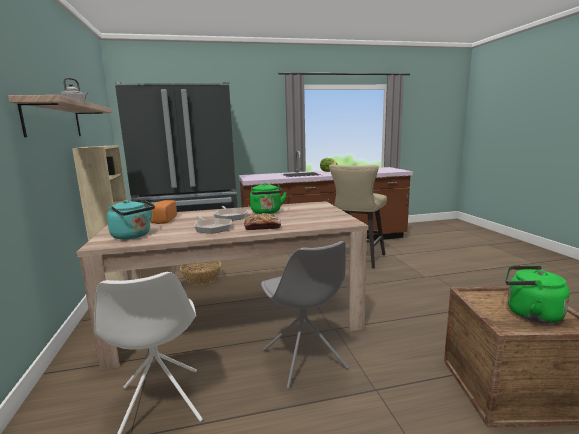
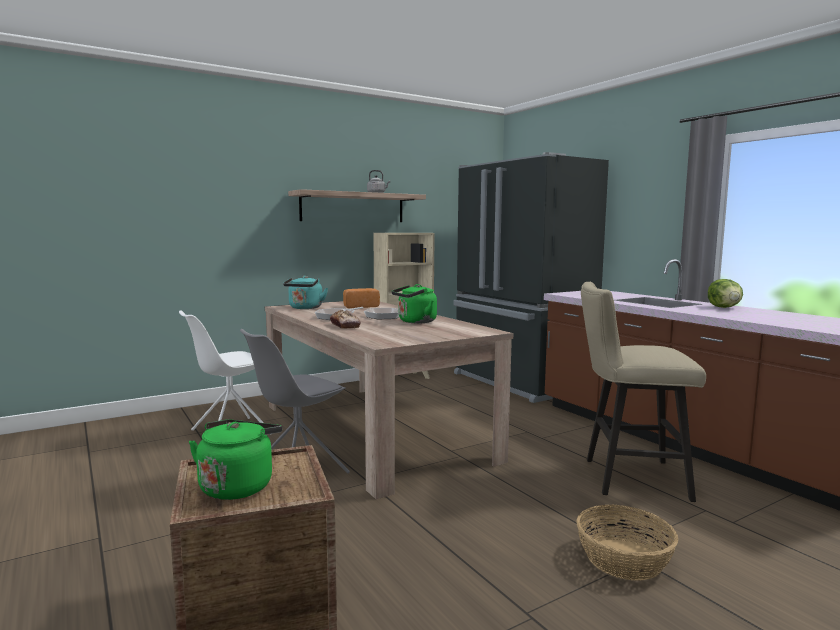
camera: 70 degrees right, 5 degrees down
basket [180,261,221,285] -> basket moved to [577,505,678,581]

